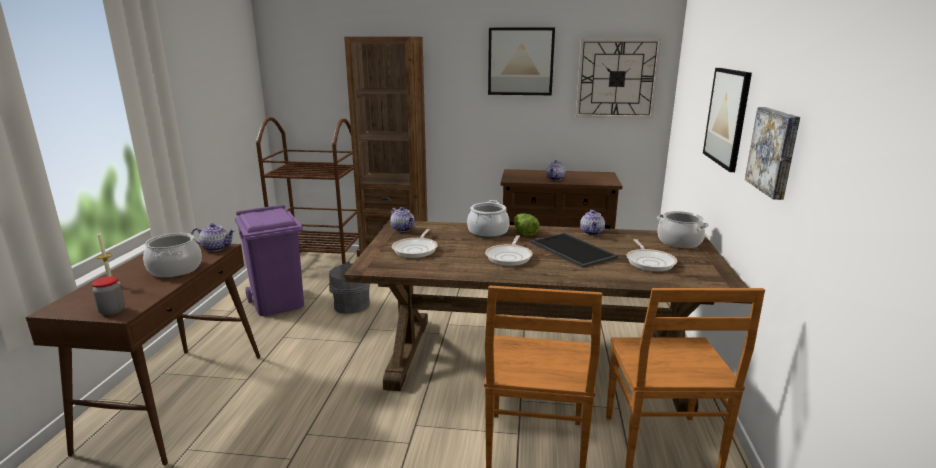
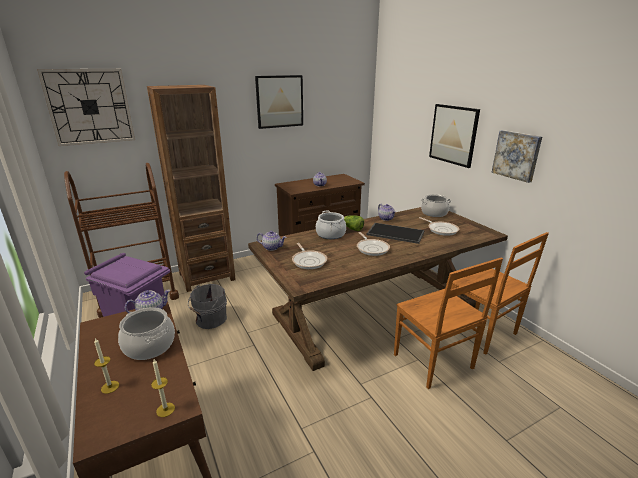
camera: 35 degrees left, 5 degrees up
jar [92,276,125,316] -> candle [151,359,175,417]
wall clock [576,39,661,119] -> wall clock moved to [37,69,135,146]

